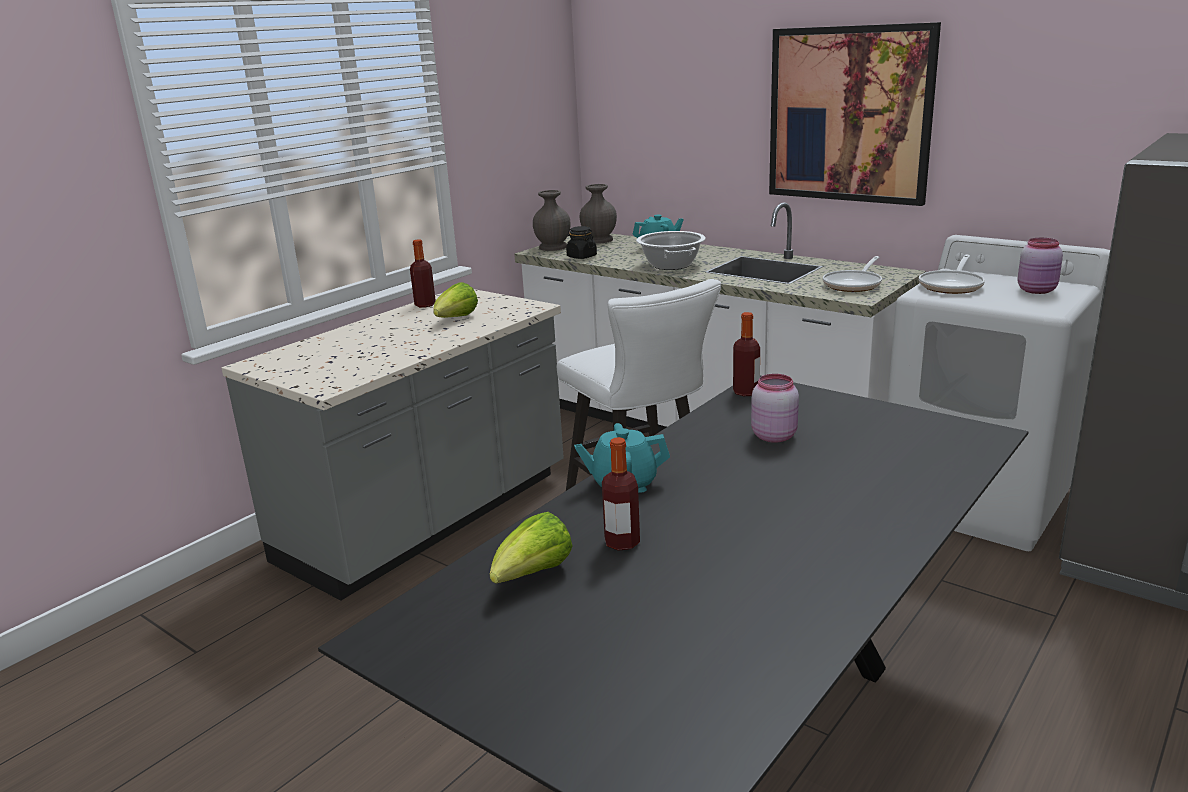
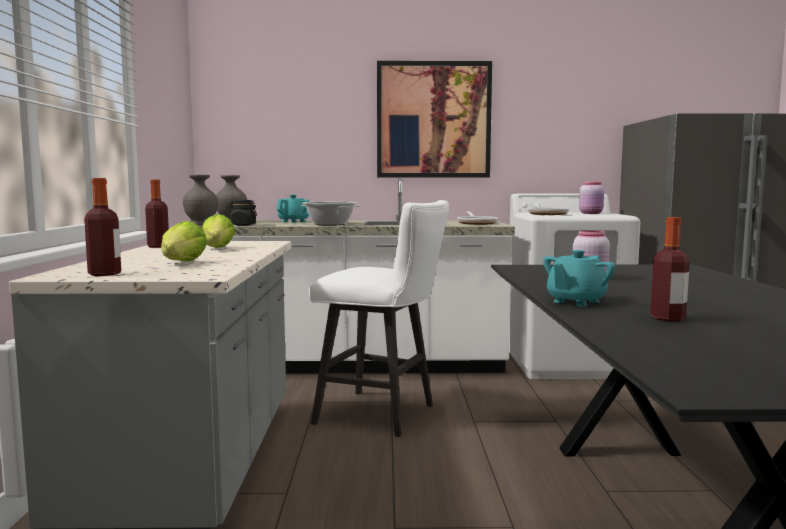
camera: 40 degrees left, 15 degrees down
lettuce [489,512,573,583] -> lettuce moved to [161,221,207,262]
bottle [733,312,760,396] -> bottle moved to [84,178,121,276]

